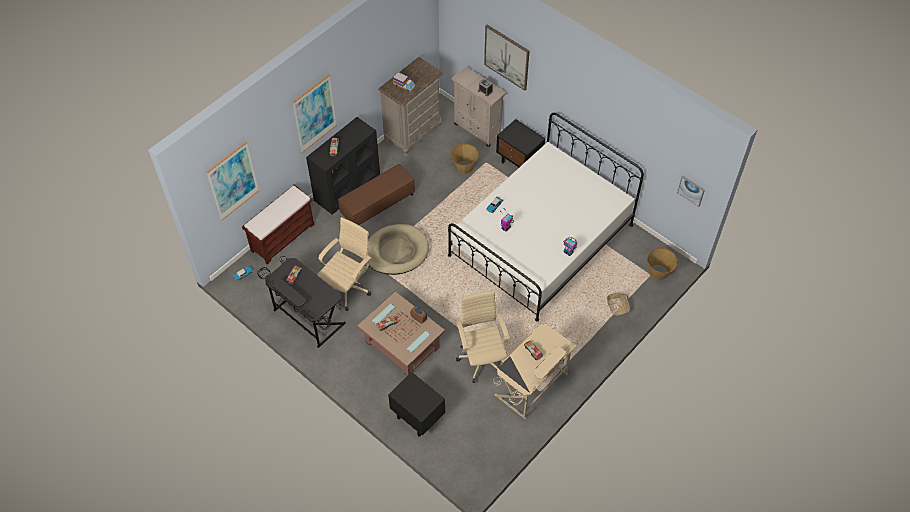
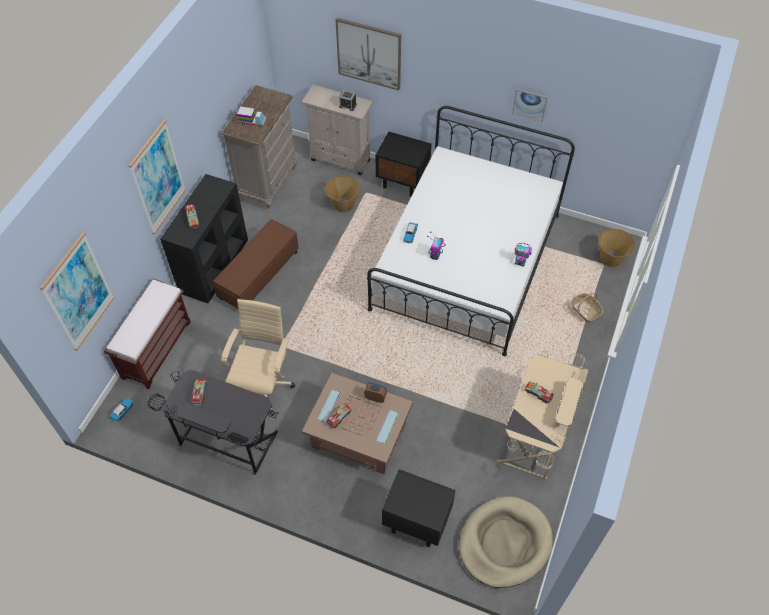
camera: 20 degrees left, 0 degrees up
beige dog bed [368,224,429,275] -> beige dog bed moved to [459,496,553,588]
beige office chair [456,291,509,383] -> none
picture [677,176,705,207] -> picture moved to [512,88,548,122]

